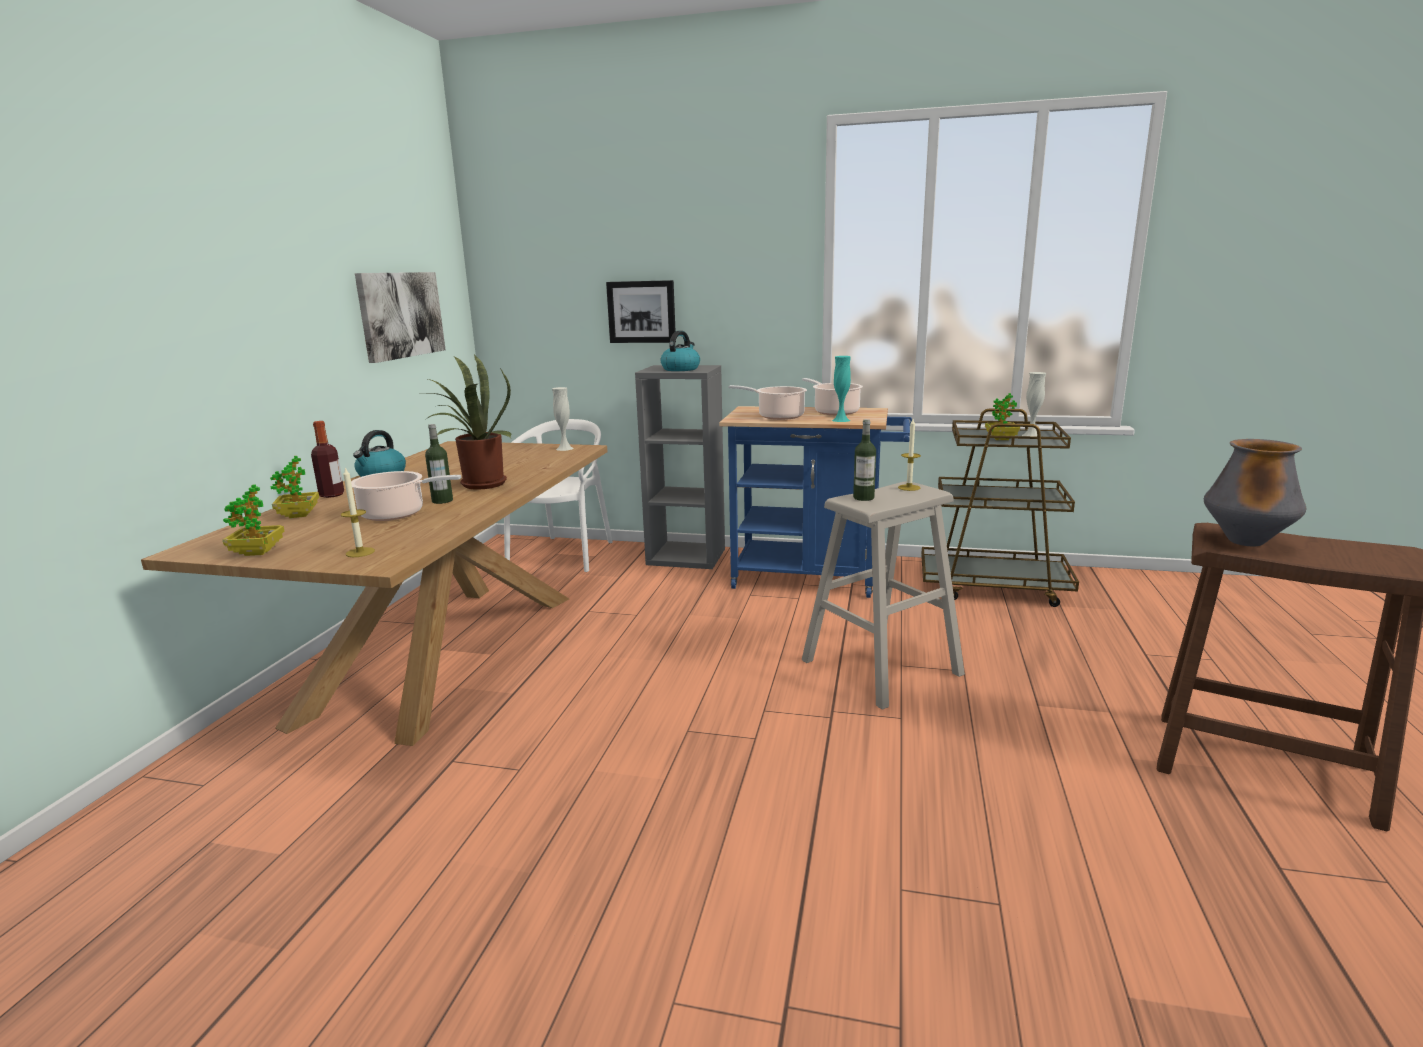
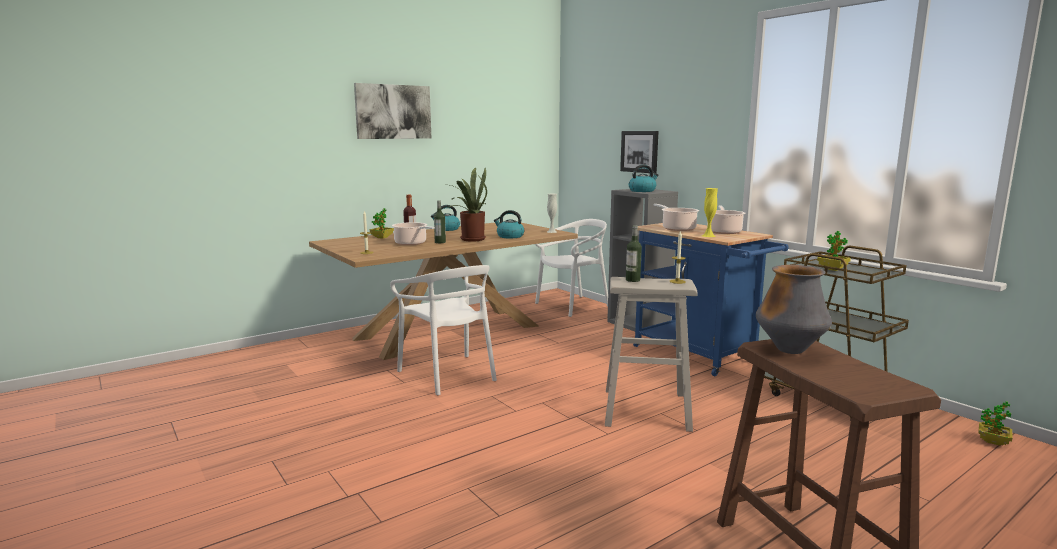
camera: 40 degrees right, 5 degrees down
potted plant [223,484,285,556] -> potted plant moved to [978,401,1013,446]
picture [355,272,446,363] -> picture moved to [354,83,431,139]
turquoise vase [832,356,851,422] -> yellow vase [702,188,718,237]
white vase [1022,372,1046,437] -> none
none -> white chair [390,265,497,395]
none -> kettle [494,210,524,238]

